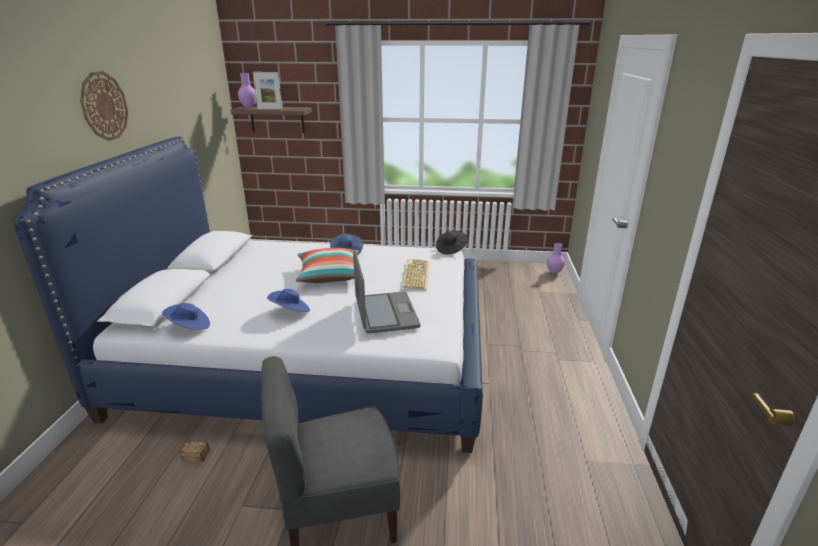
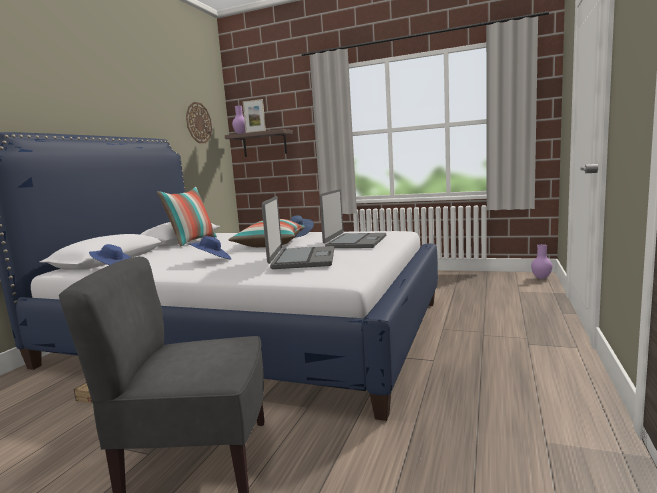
camera: 15 degrees right, 15 degrees down
wall clock [80,71,128,141] -> wall clock moved to [186,102,212,143]
keyboard [403,259,429,290] -> laptop [319,189,386,248]
black hat [436,231,468,254] -> none
none -> pillow [157,187,217,246]

